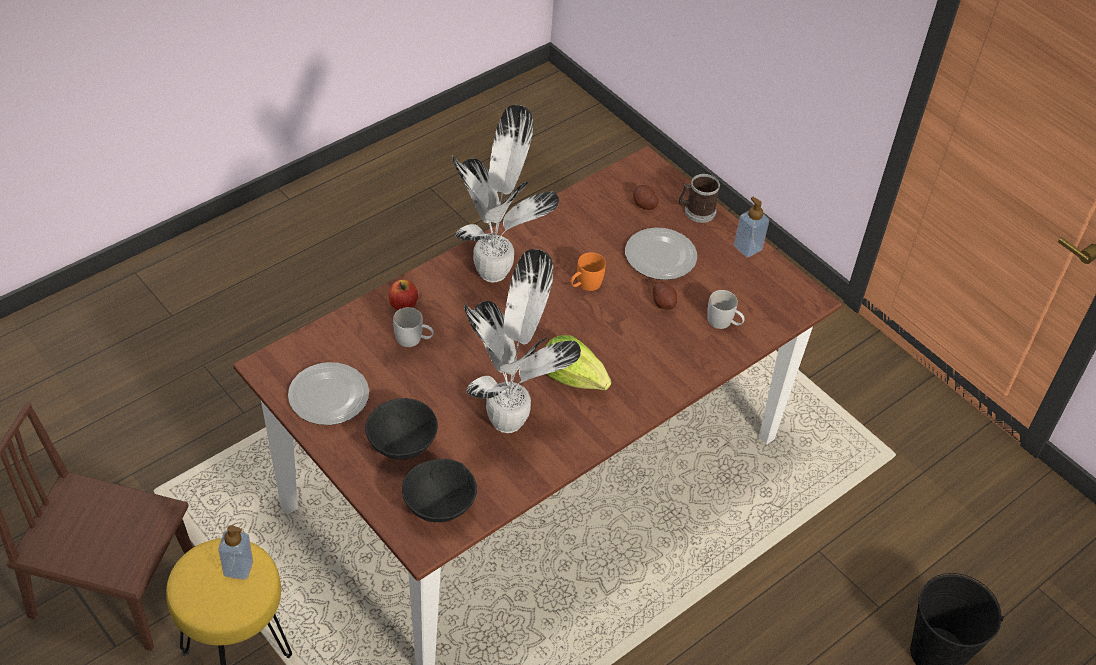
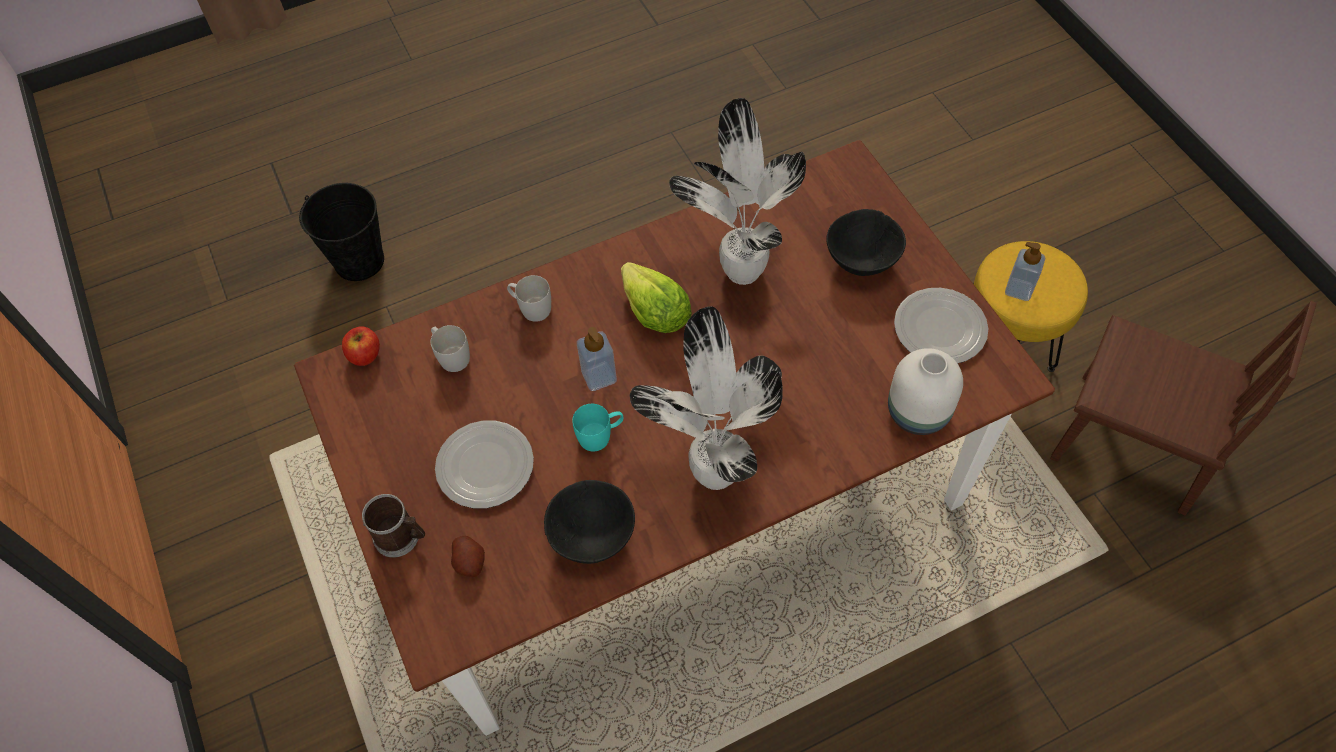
camera: 160 degrees left, 10 degrees up
apple [389,279,418,310] -> apple moved to [342,326,380,366]
white mug [393,307,434,347] -> white mug moved to [507,275,551,322]
black bowl [402,459,477,522] -> black bowl moved to [544,480,635,564]
orange mug [570,252,606,291] -> turquoise mug [572,404,624,452]
potato [653,282,677,310] -> none
soap dispenser [734,197,769,257] -> soap dispenser moved to [577,327,617,391]
none -> white vase [888,348,963,435]

